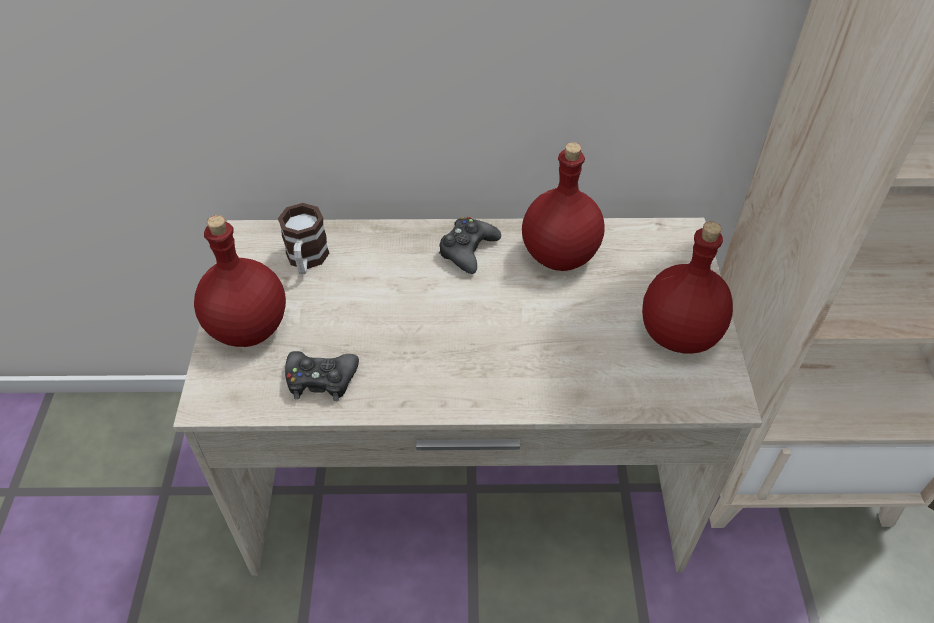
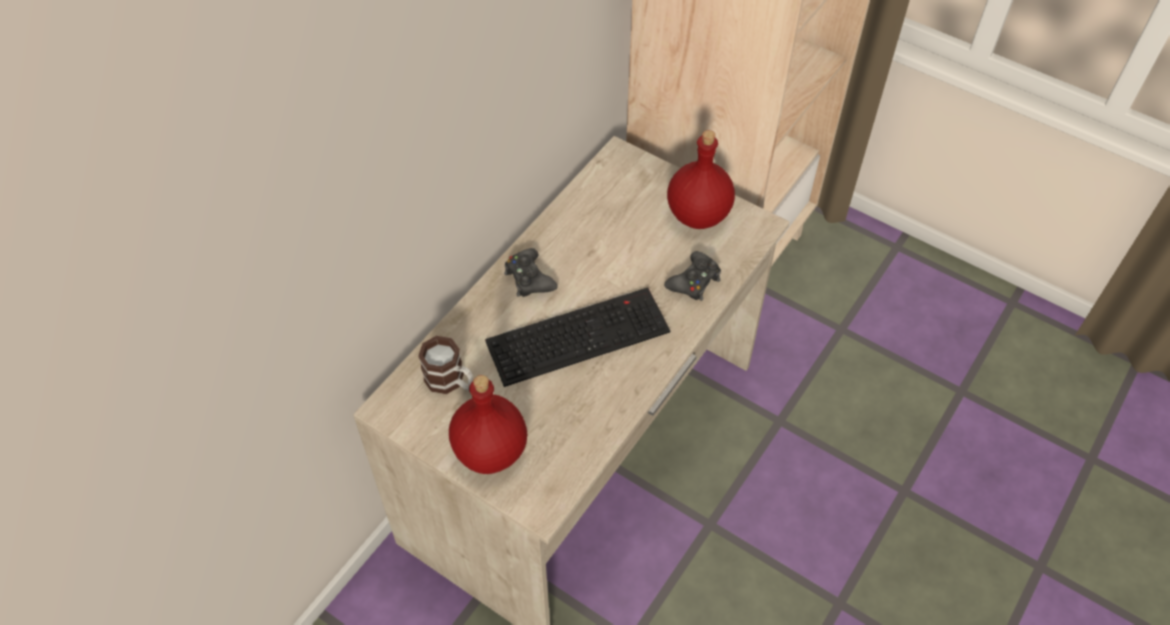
camera: 55 degrees left, 5 degrees up
black game controller [285,351,359,401] -> black game controller moved to [664,251,721,301]
red bottle [522,142,605,271] -> none
none -> keyboard [485,288,670,387]

